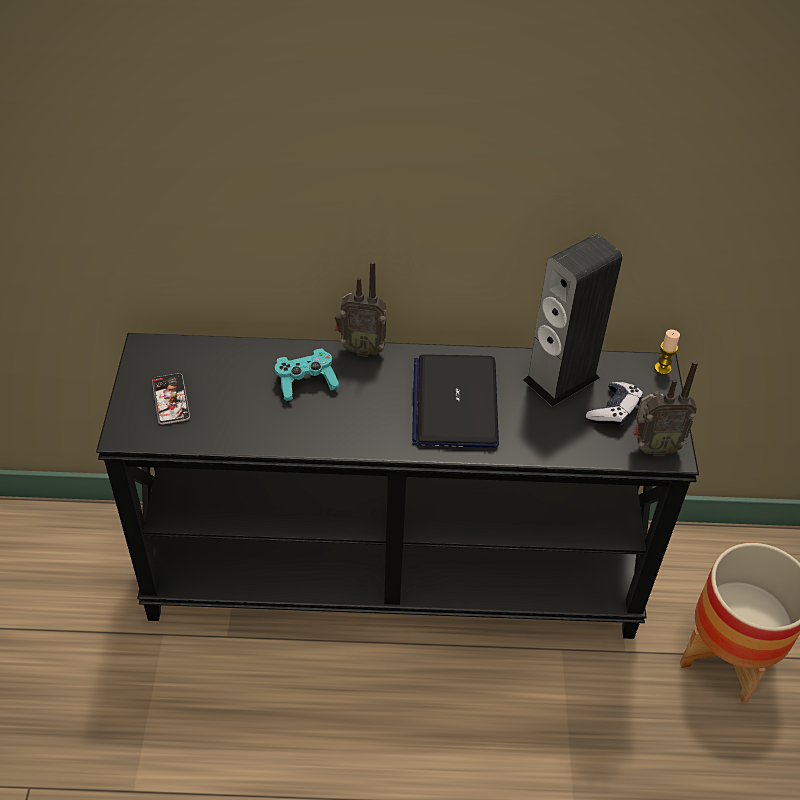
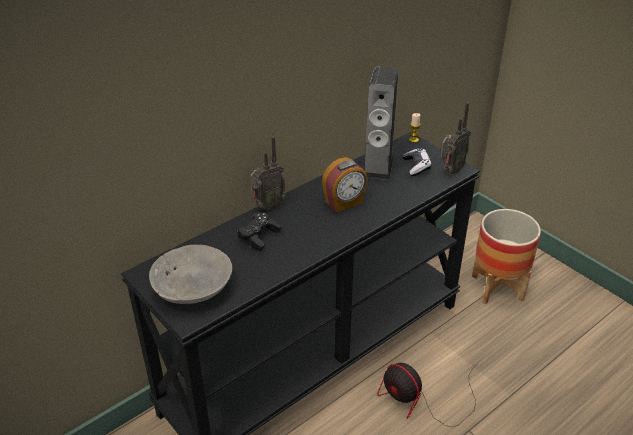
camera: 40 degrees left, 10 degrees down
phone [152,373,190,425] -> grey bowl [149,245,232,304]
turquoise game controller [275,348,340,401] -> black game controller [237,212,282,251]
laptop [412,354,499,448] -> alarm clock [322,157,368,213]
none -> fan [377,363,478,427]

